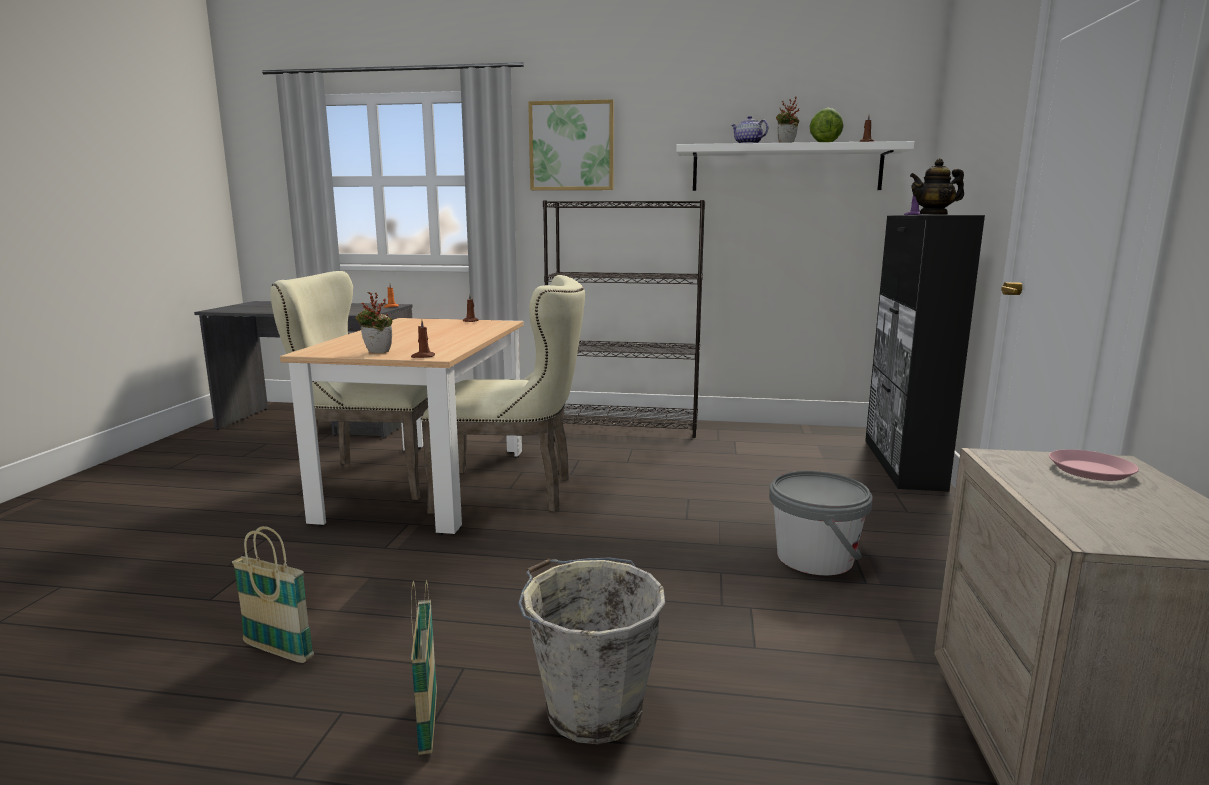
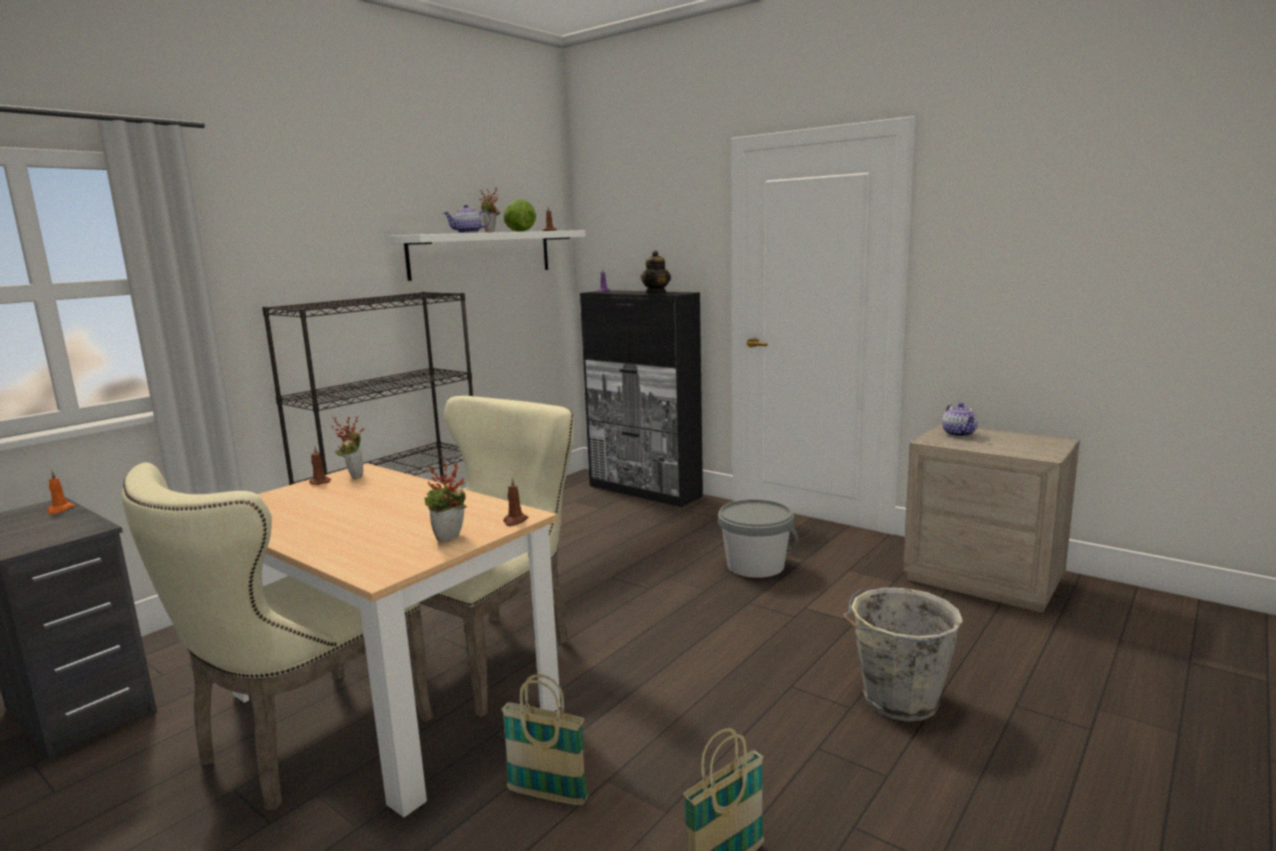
camera: 60 degrees left, 0 degrees up
basket [411,580,437,755] -> basket moved to [501,674,588,806]
picture [528,99,614,190] -> none
pink plate [1049,449,1139,481] -> teapot [942,403,978,437]
none -> potted plant [332,416,364,479]

